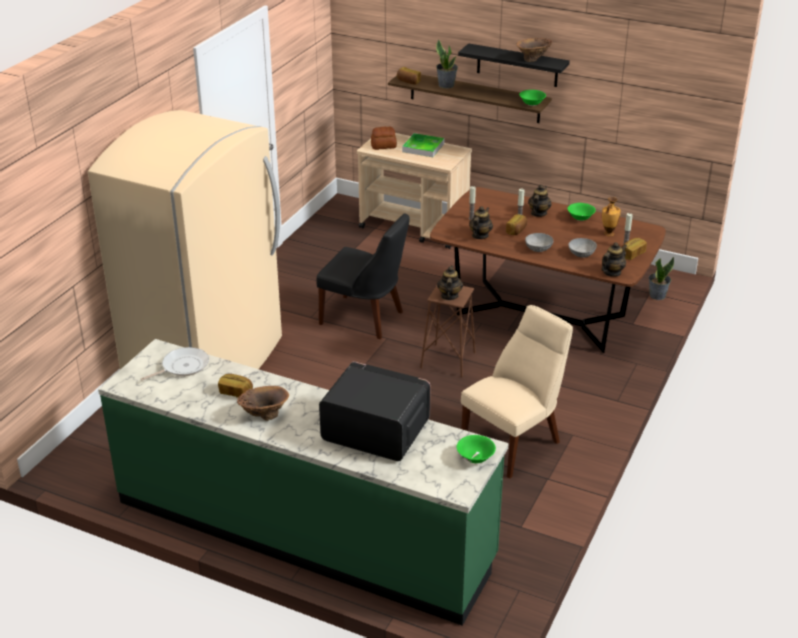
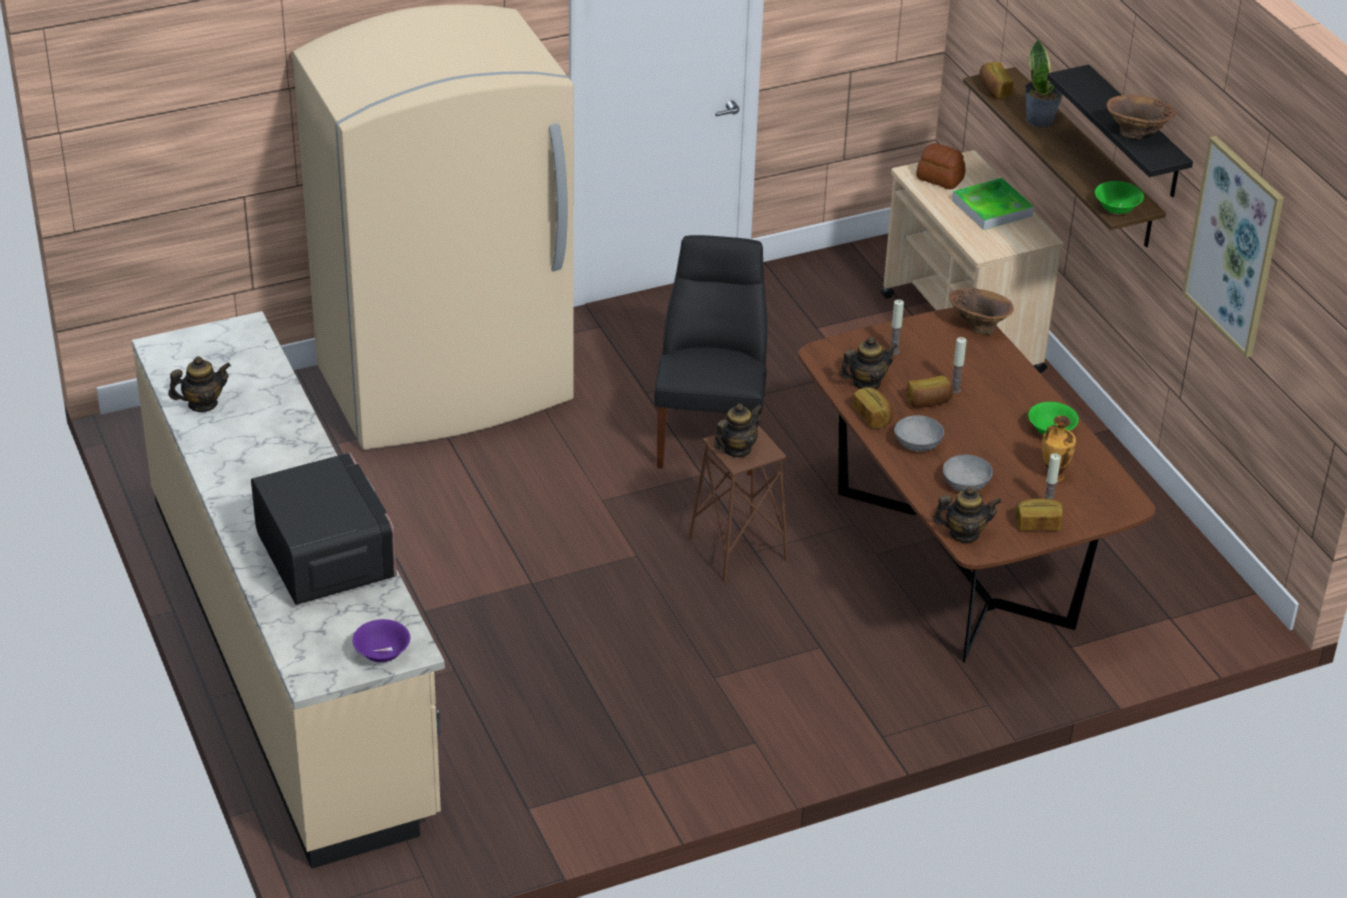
camera: 40 degrees right, 5 degrees up
green counter [98,339,508,626] -> beige counter [132,311,445,869]
frying pan [141,347,209,381] -> none
bread [218,374,253,398] -> bread moved to [853,387,893,428]
brown vase [237,386,289,421] -> brown vase moved to [949,288,1014,335]
black chair [317,213,410,339] -> black chair turned 150 degrees counterclockwise [654,235,767,476]
green bowl [457,435,496,463] -> purple bowl [352,619,410,663]
beige chair [461,305,573,479] -> none
teapot [528,185,552,217] -> teapot moved to [168,356,231,412]
potted plant [649,257,674,300] -> none
none -> picture [1182,136,1284,358]

